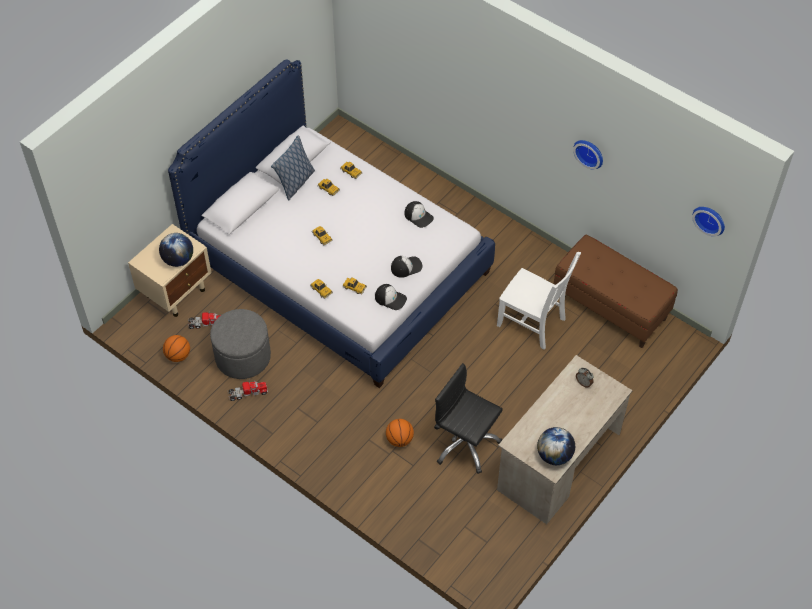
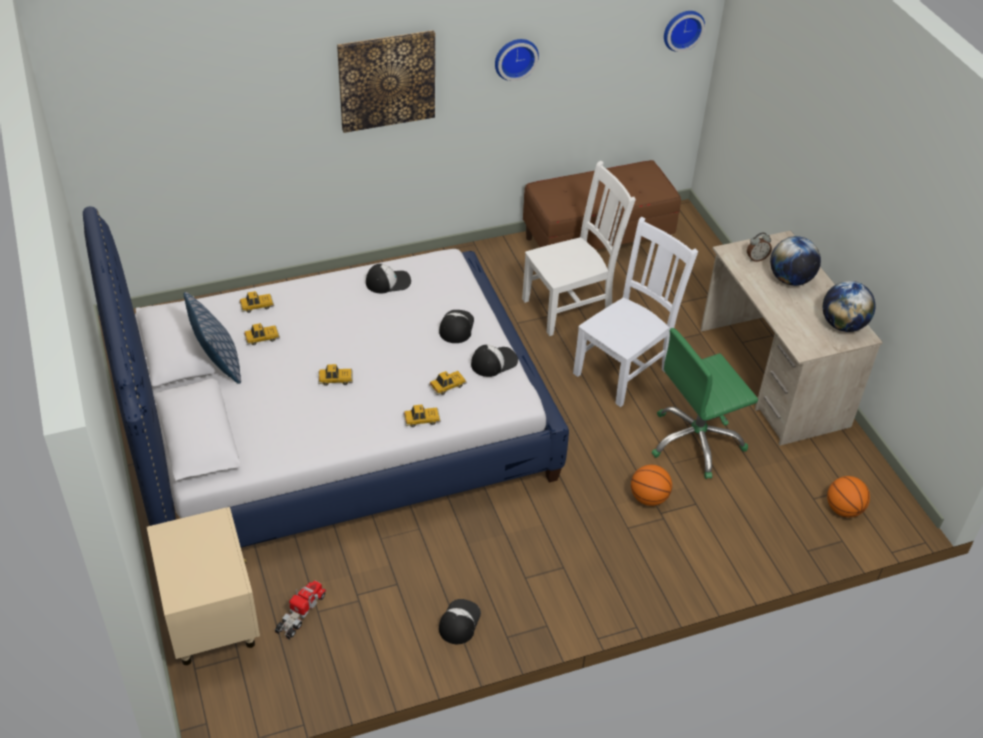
camera: 60 degrees left, 10 degrees down
globe [159,233,193,267] -> globe moved to [770,236,821,286]
basketball [163,335,190,362] -> basketball moved to [827,476,870,517]
grey ottoman [210,309,271,379] -> none
toy truck [229,380,268,401] -> cap [439,599,481,644]
black office chair [434,363,503,474] -> green office chair [652,328,758,479]
none -> picture [337,30,435,133]
none -> white chair [573,217,698,407]

